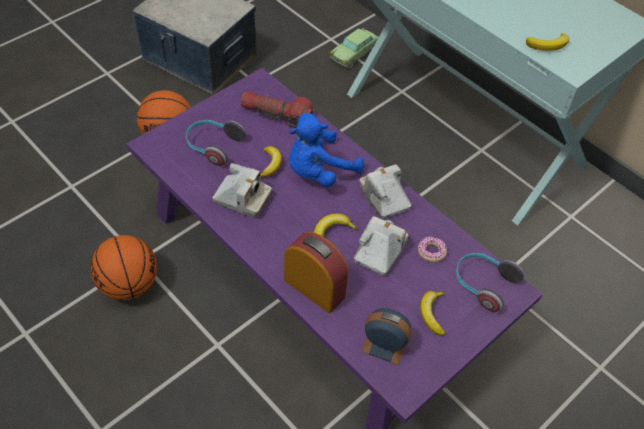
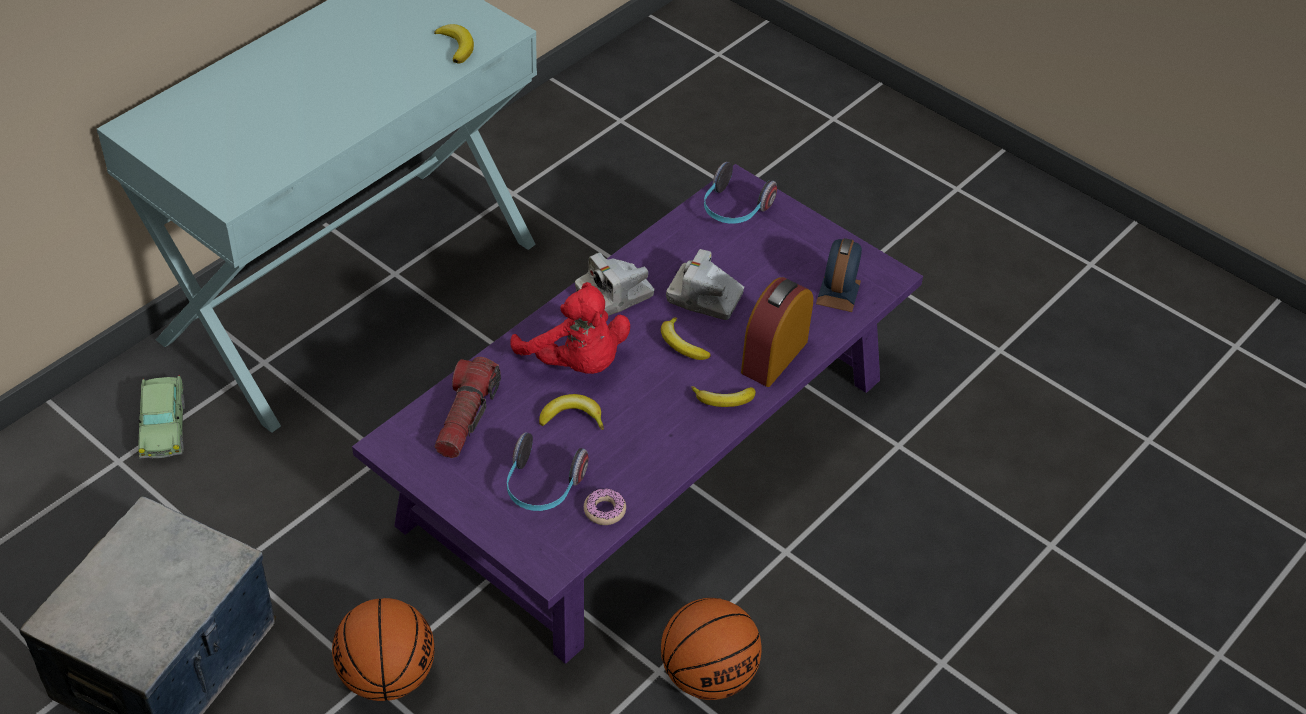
camera: 95 degrees left, 5 degrees down
camera [212,163,272,218] -> none
blue plush toy [289,113,364,187] -> red plush toy [511,282,630,374]
toy car [329,28,379,68] -> toy car turned 45 degrees clockwise [138,376,185,459]
donut [418,236,447,262] -> donut moved to [584,489,626,525]
banana [420,291,445,336] -> banana moved to [692,386,756,407]

